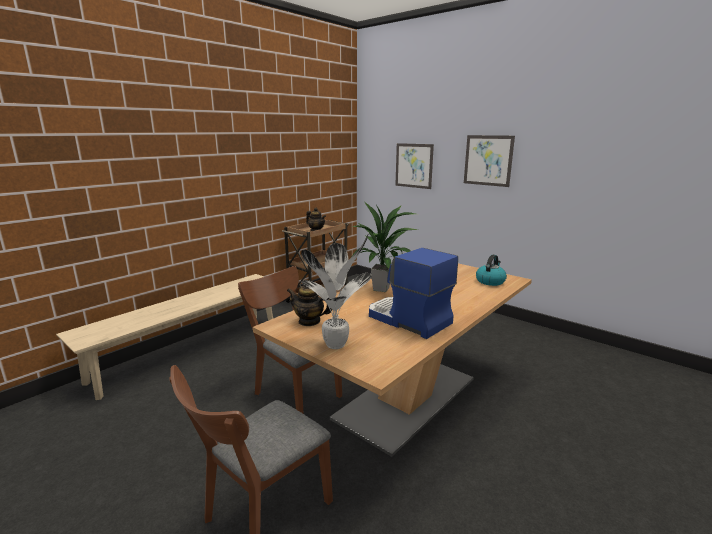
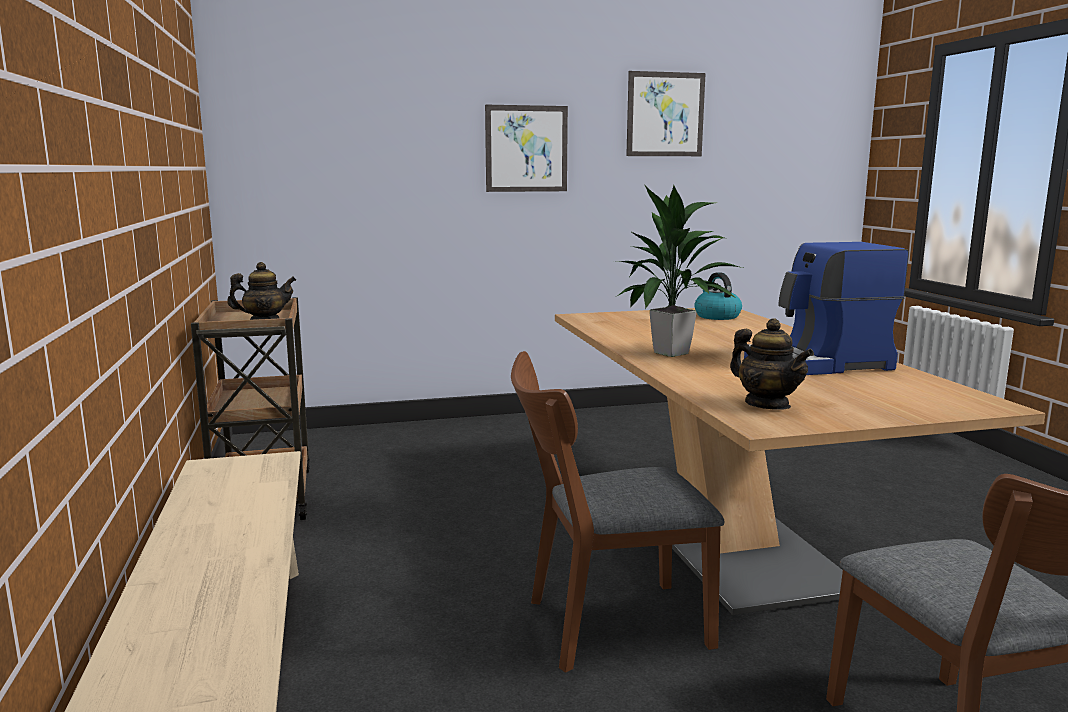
camera: 55 degrees left, 5 degrees down
teapot [287,285,332,326] -> teapot turned 90 degrees counterclockwise [730,318,814,410]
potted plant [301,232,372,349] -> none
picture [395,143,434,189] -> picture moved to [626,71,706,156]

